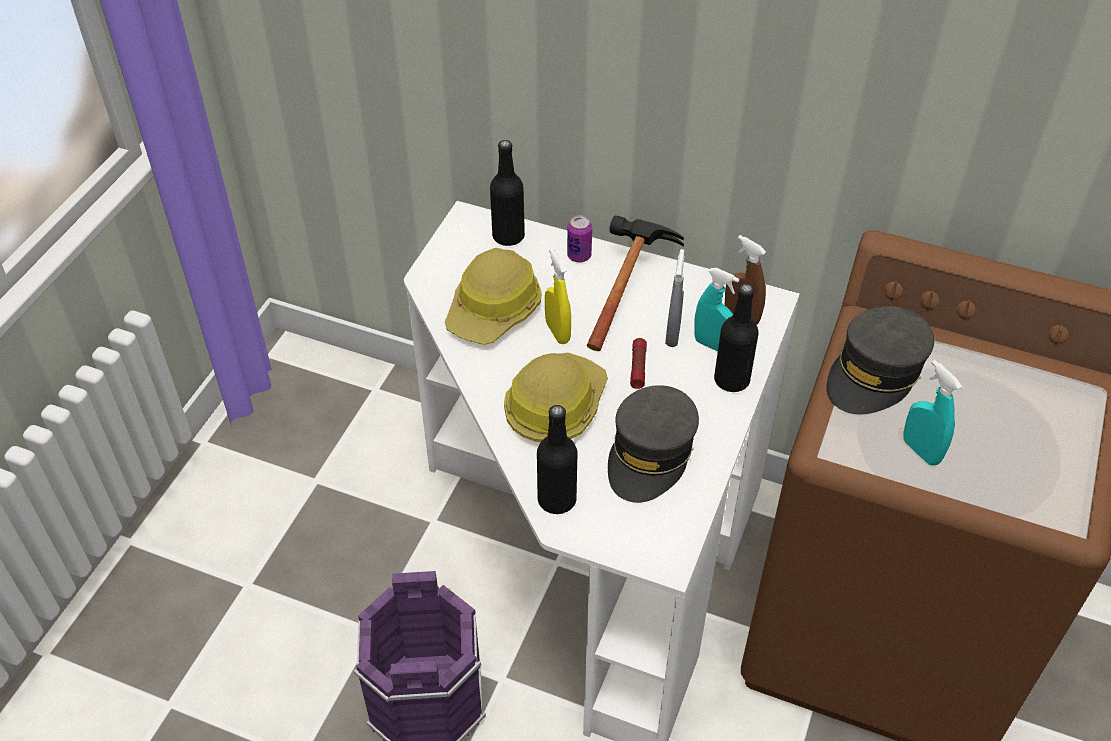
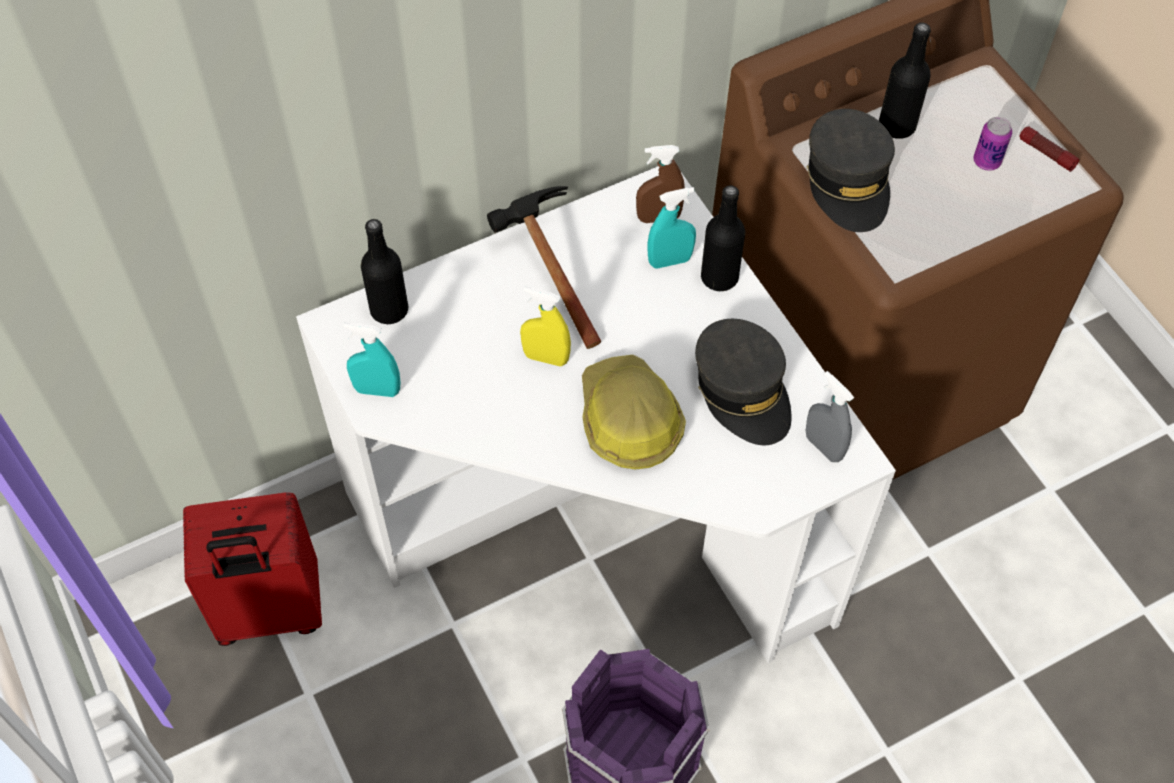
camera: 50 degrees left, 10 degrees up
hard hat [445,248,541,345] -> none
black bottle [537,405,577,514] -> black bottle moved to [879,23,931,139]
can [567,215,592,263] -> can moved to [973,117,1012,171]
flashlight [630,338,647,389] -> flashlight moved to [1019,126,1080,172]
grey spray bottle [665,249,685,347] -> grey spray bottle moved to [806,371,854,462]
turquoise spray bottle [903,360,962,466] -> turquoise spray bottle moved to [343,323,401,397]
none -> red suitcase [183,492,322,646]

